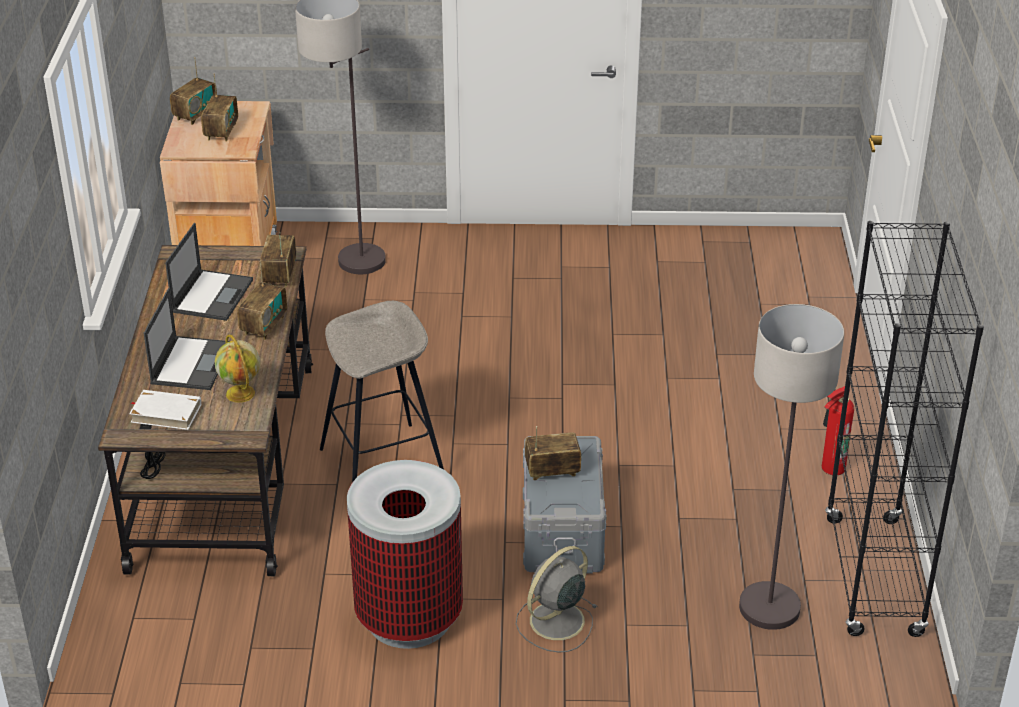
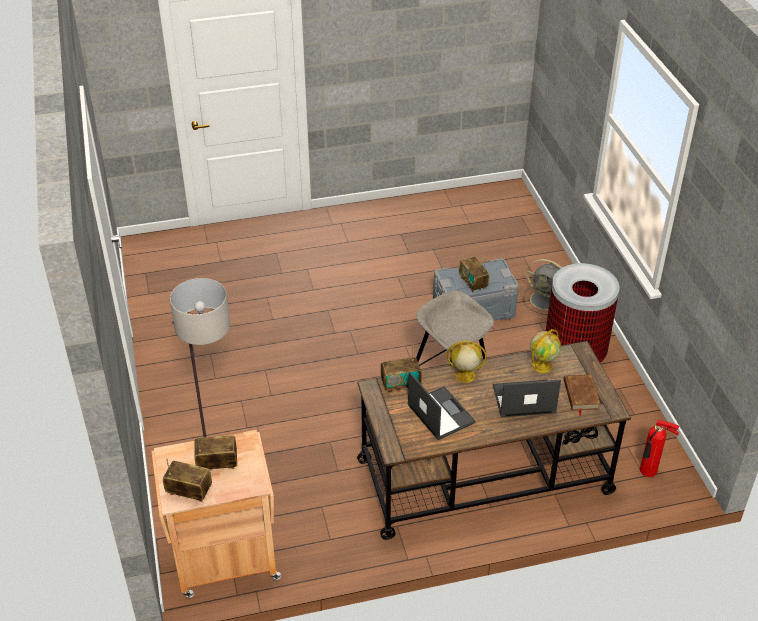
camera: 105 degrees left, 5 degrees up
white book [129,390,201,430] -> brown book [564,374,601,416]
laptop [165,223,253,321] -> laptop turned 60 degrees clockwise [407,371,476,440]
radio [237,261,287,340] -> globe [447,341,487,383]
grey floor lamp [739,304,844,630] -> none
fire extinguisher [822,386,854,475] -> fire extinguisher moved to [640,420,679,477]
black bookcase [825,221,984,637] -> none

